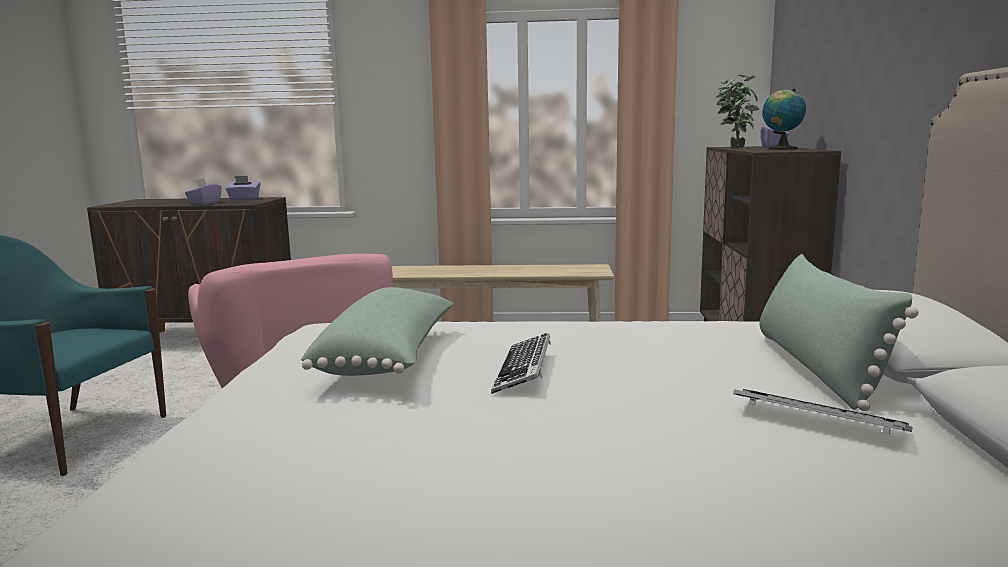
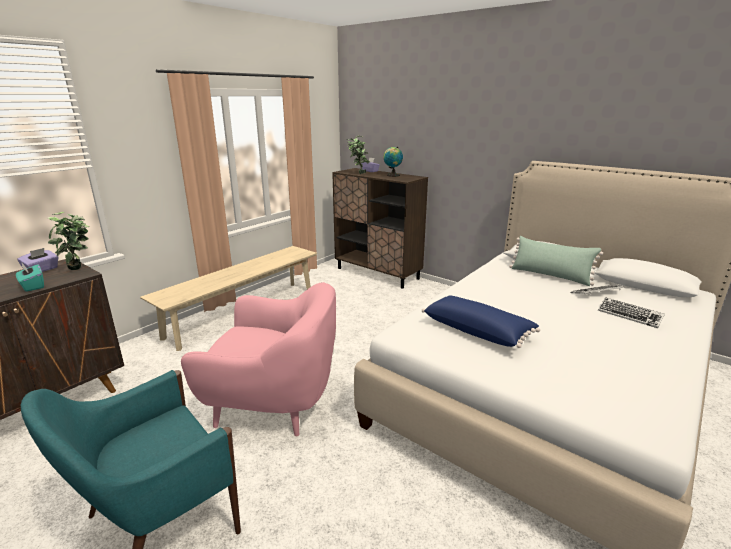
camera: 55 degrees left, 10 degrees up
purple tissue box [185,178,221,205] -> turquoise tissue box [16,263,44,292]
green pillow [301,287,454,376] -> blue pillow [422,296,540,348]
keyboard [491,333,551,394] -> keyboard moved to [598,297,665,328]
none -> potted plant [48,212,89,270]

